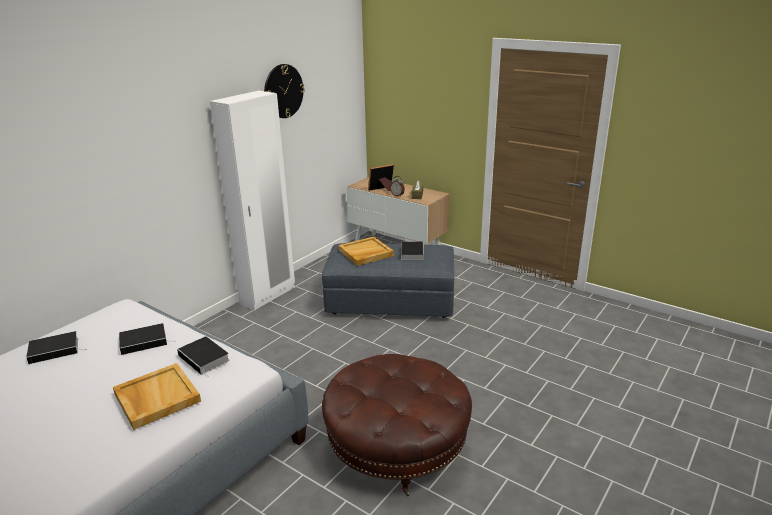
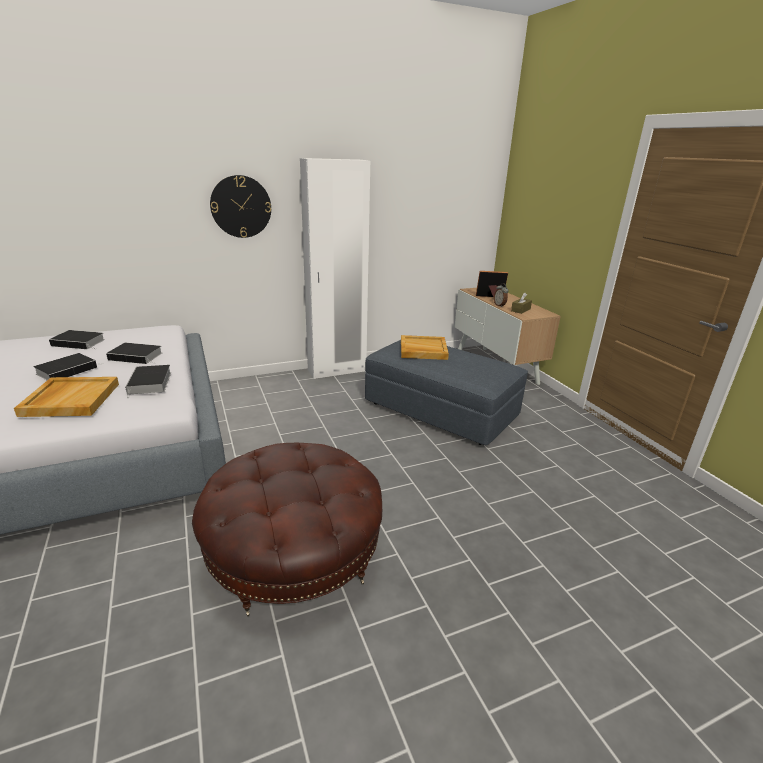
camera: 30 degrees right, 0 degrees up
wall clock [264,64,305,118] -> wall clock moved to [210,175,271,238]
book [401,242,424,260] -> book moved to [33,353,97,380]

